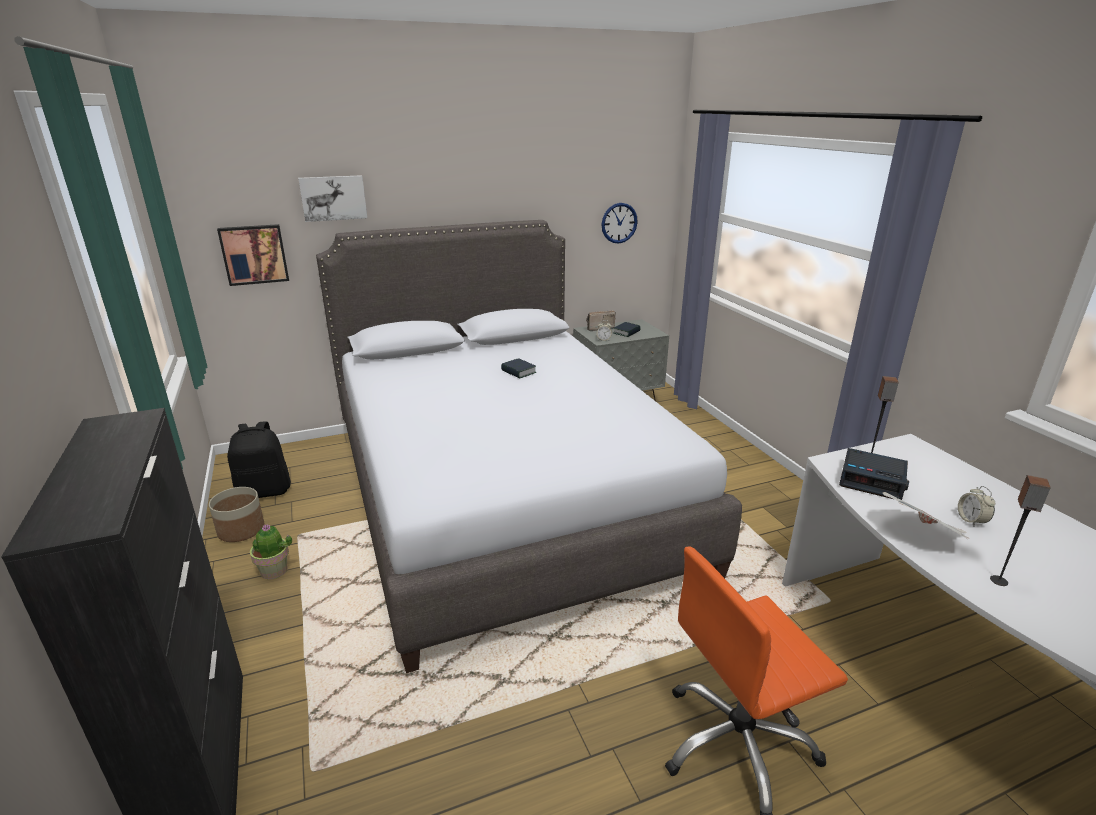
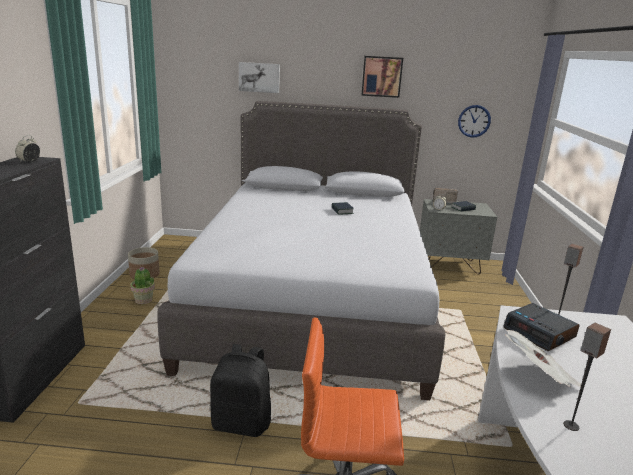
camera: 25 degrees right, 5 degrees down
picture [217,224,289,286] -> picture moved to [361,56,403,98]
black backpack [227,421,291,498] -> black backpack moved to [210,344,271,437]
alarm clock [958,486,995,527] -> alarm clock moved to [15,135,40,163]

